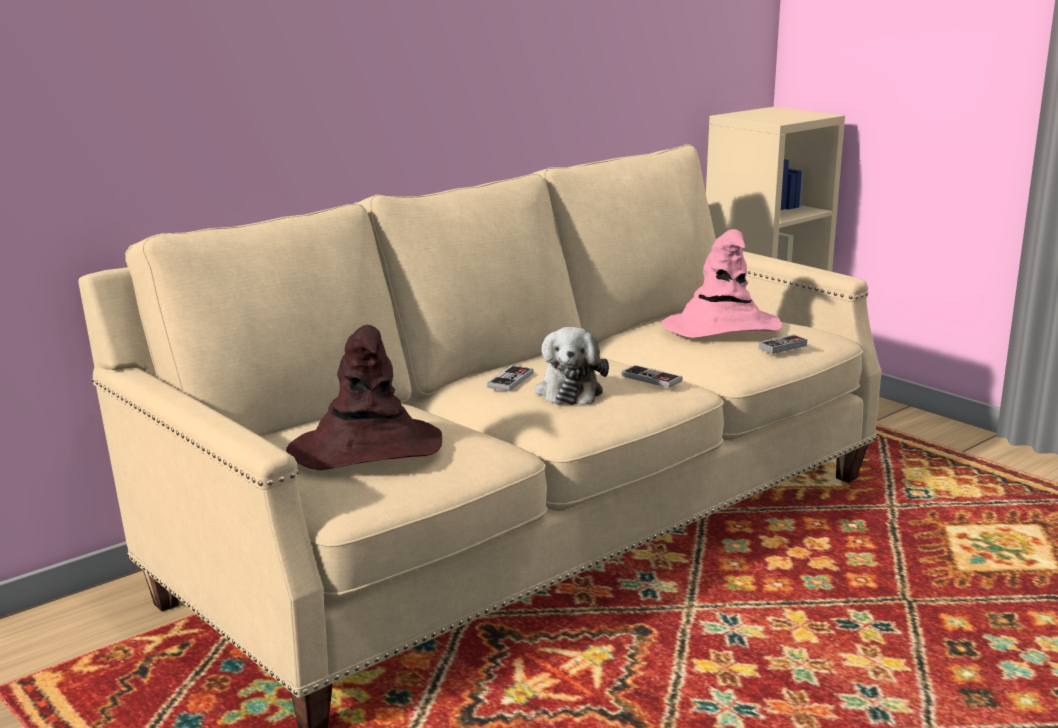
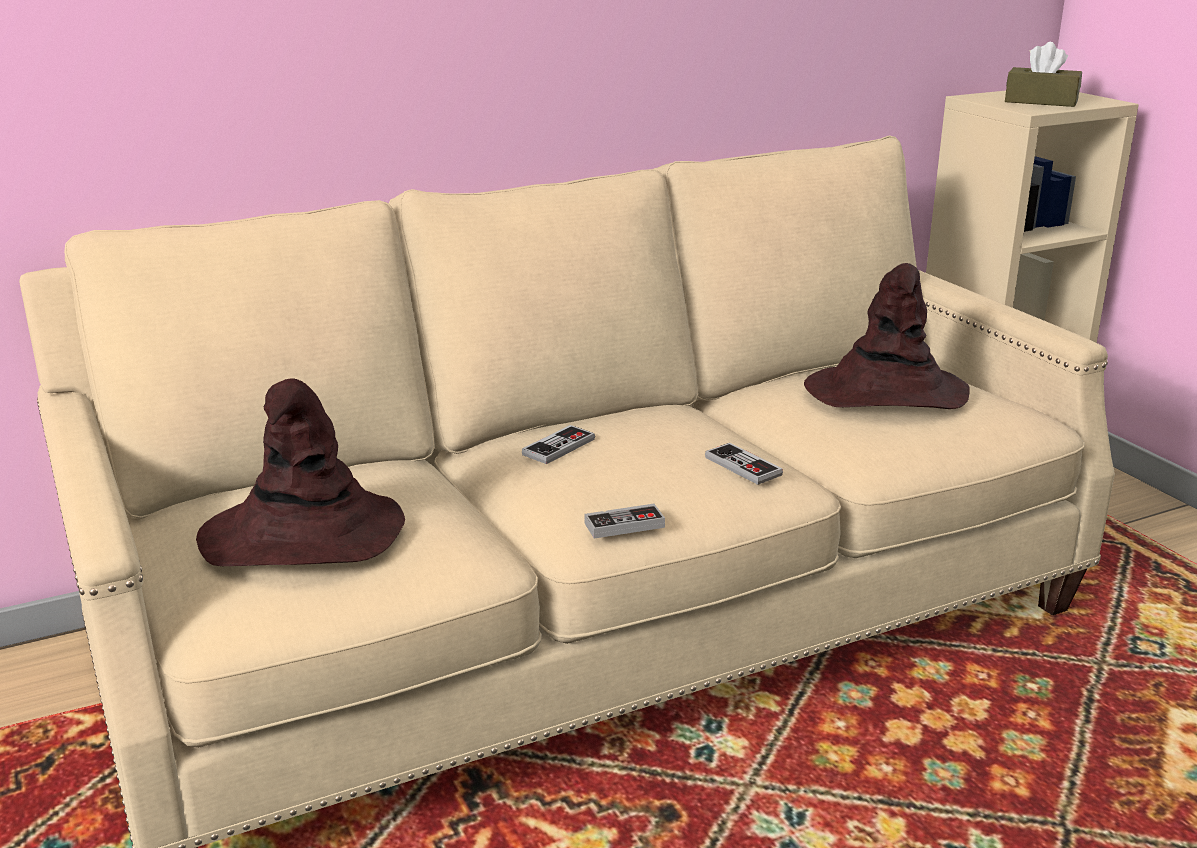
camera: 15 degrees right, 5 degrees up
plush toy [535,327,609,405] -> none
pink hat [661,229,782,338] -> brown hat [804,263,970,409]
game controller [759,334,807,354] -> game controller moved to [585,504,665,539]
none -> brown tissue box [1005,42,1082,107]

